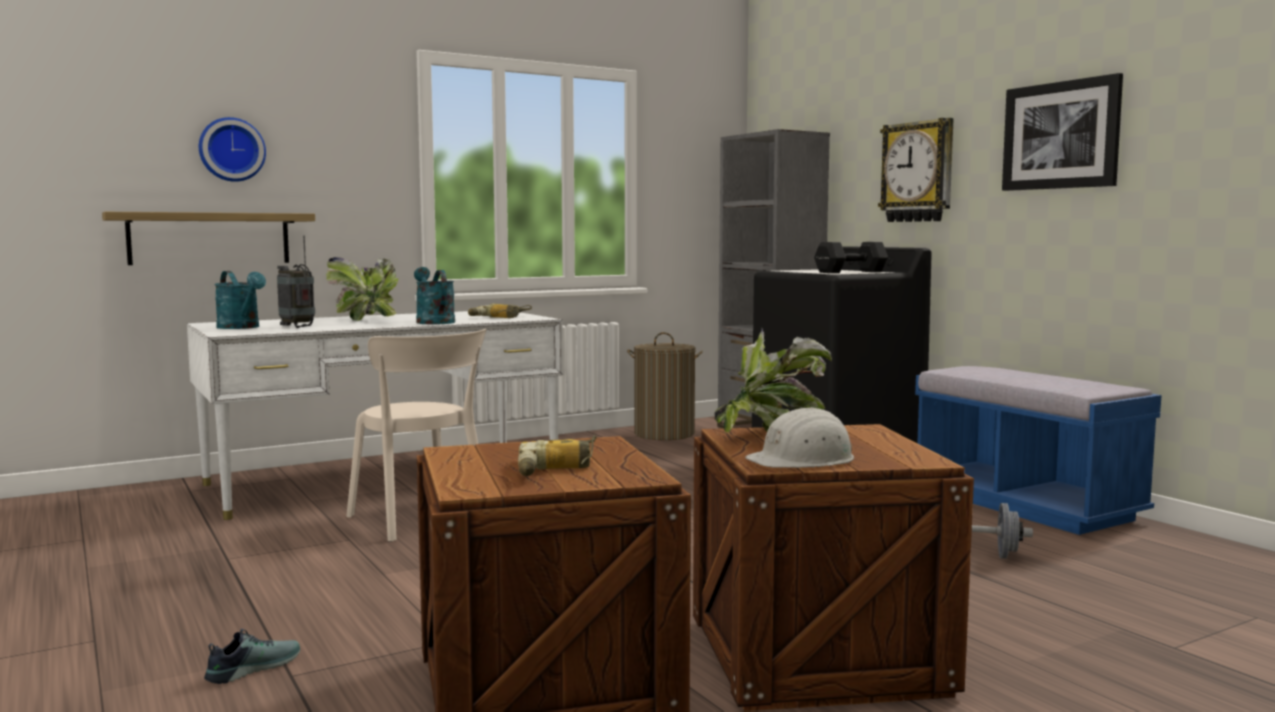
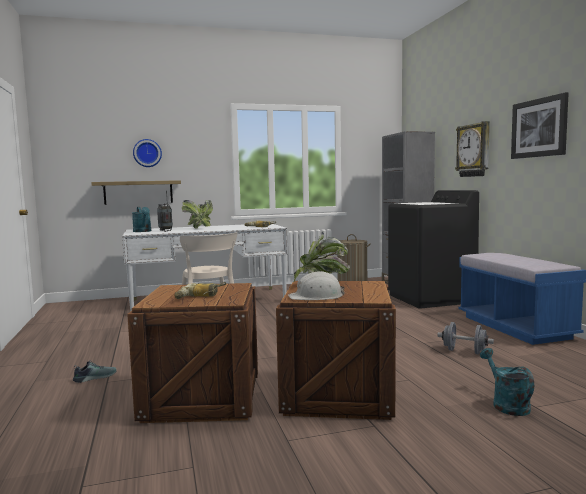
camera: 15 degrees right, 0 degrees up
turquoise watering can [414,267,455,324] -> turquoise watering can moved to [480,348,534,416]
black dumbbell [814,242,888,273] -> none

